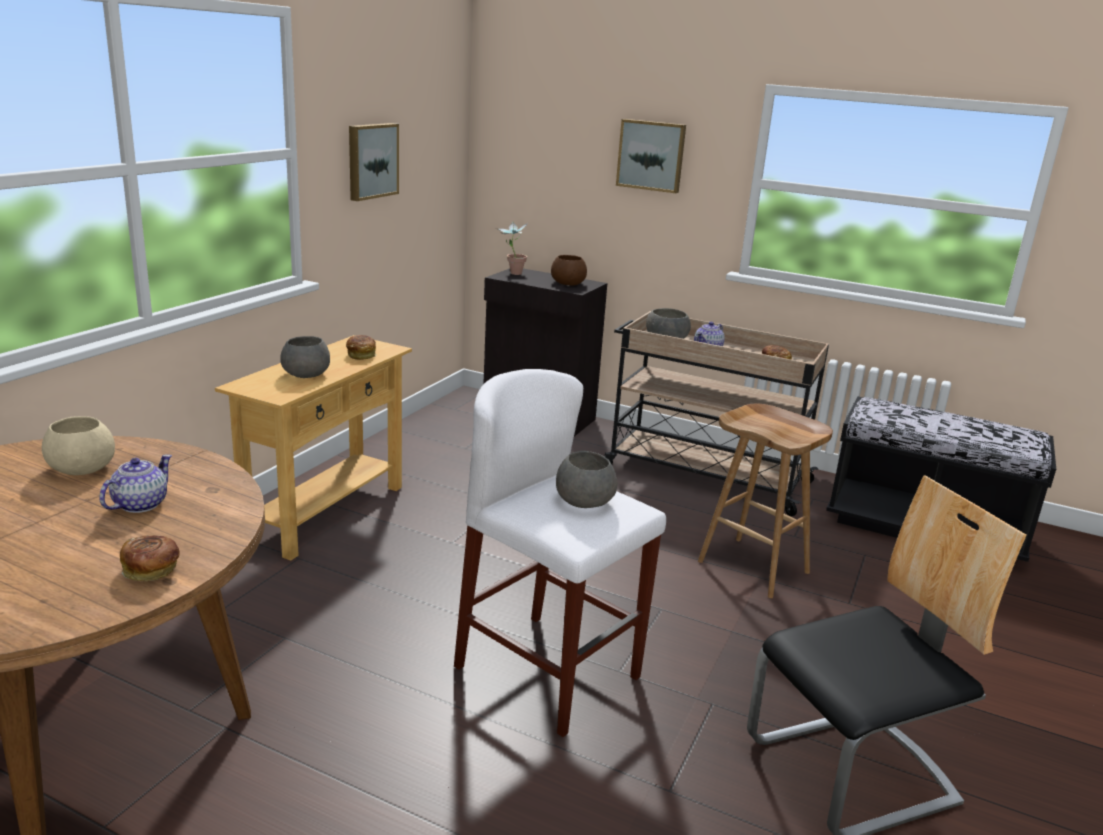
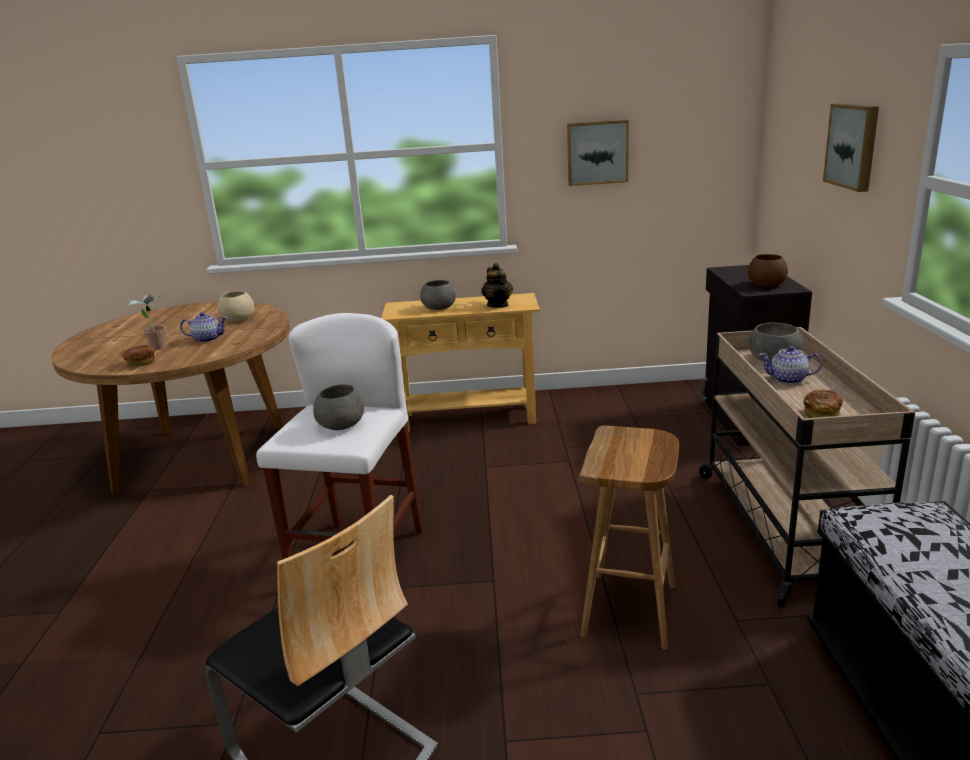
camera: 65 degrees right, 0 degrees up
bread [346,335,377,360] -> teapot [481,263,513,308]
potted plant [497,222,528,275] -> potted plant moved to [129,291,166,350]

